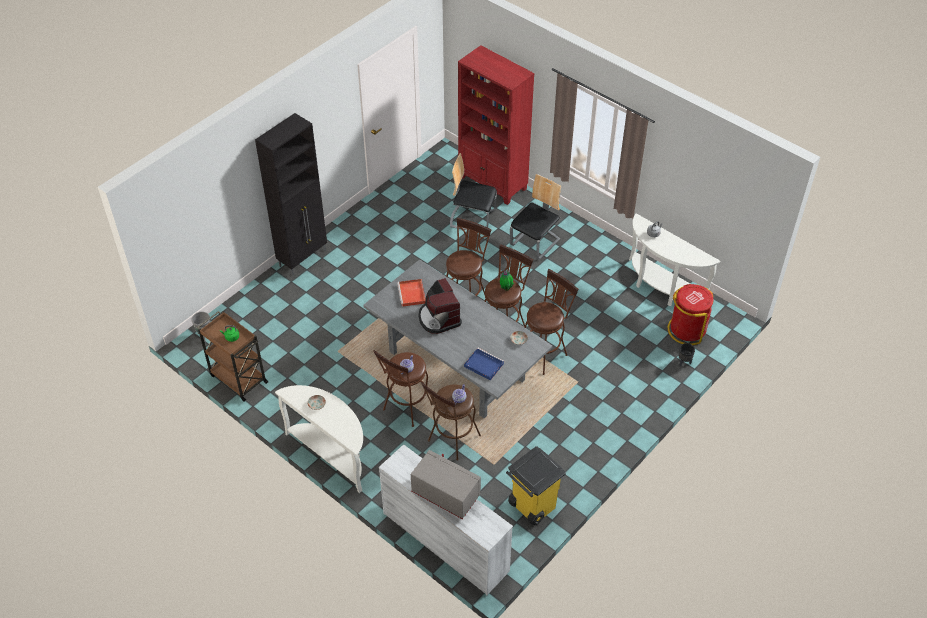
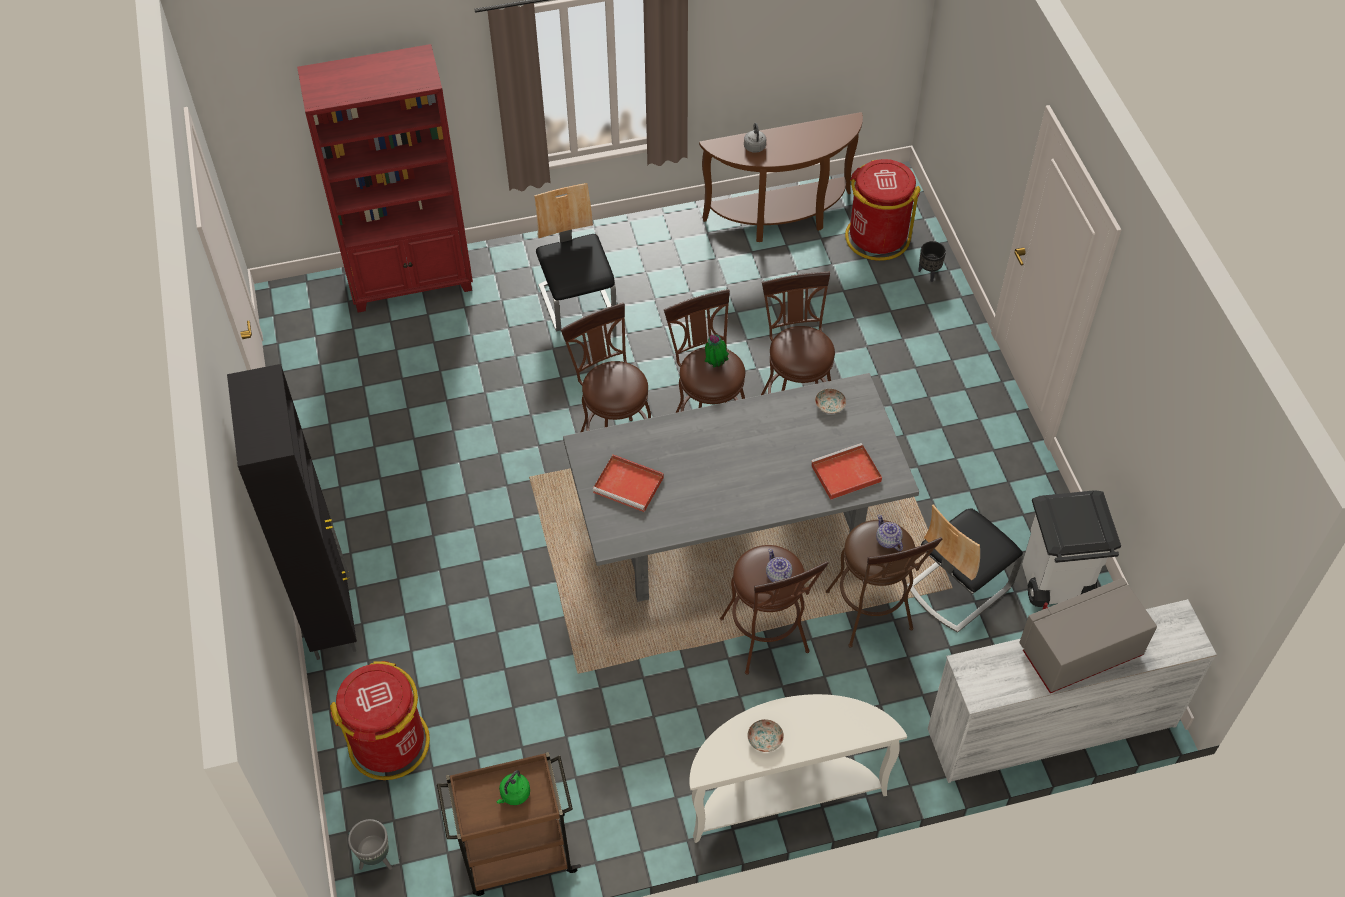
camera: 55 degrees left, 5 degrees up
coffee machine [419,278,462,334] -> none
chair [450,153,497,231] -> chair moved to [907,504,1023,633]
blue tray [464,348,504,381] -> red tray [811,443,882,500]
yellow trash can [506,446,566,525] -> white trash can [1022,490,1121,607]
white console table [629,213,720,306] -> brown console table [699,112,863,242]
none -> red trash can [330,661,430,780]

